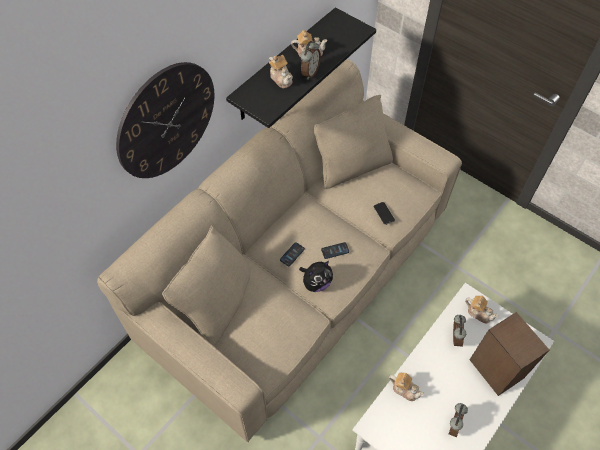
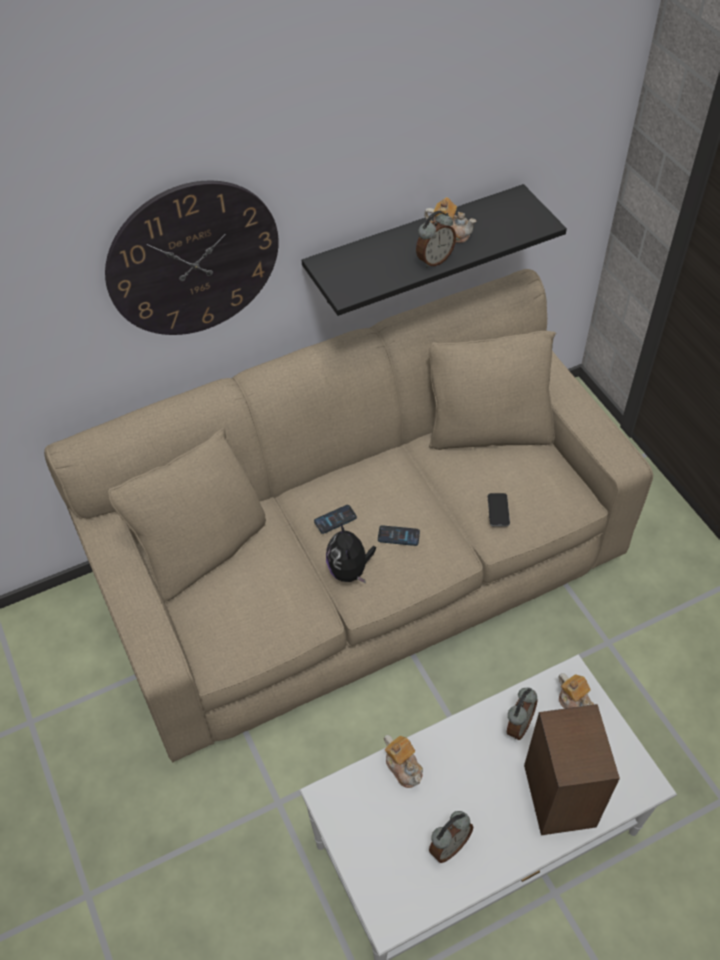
camera: 25 degrees right, 5 degrees down
teapot [269,55,293,88] -> none
plush toy [299,261,333,292] -> plush toy turned 90 degrees clockwise [326,523,376,583]

